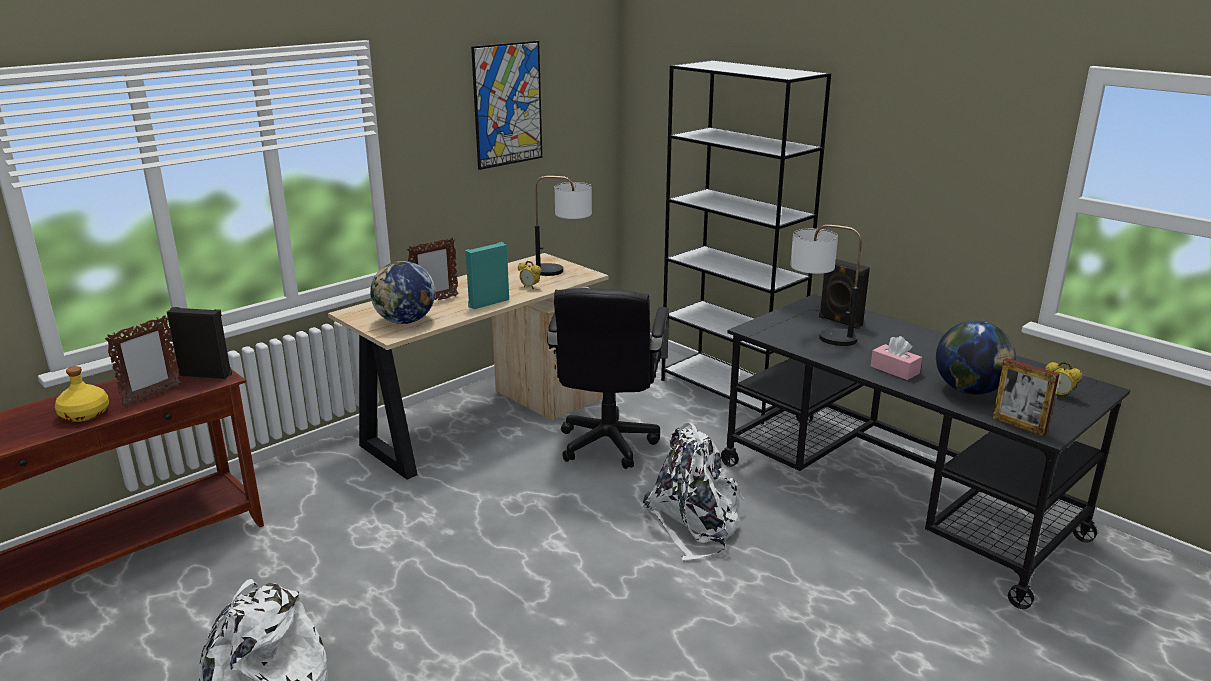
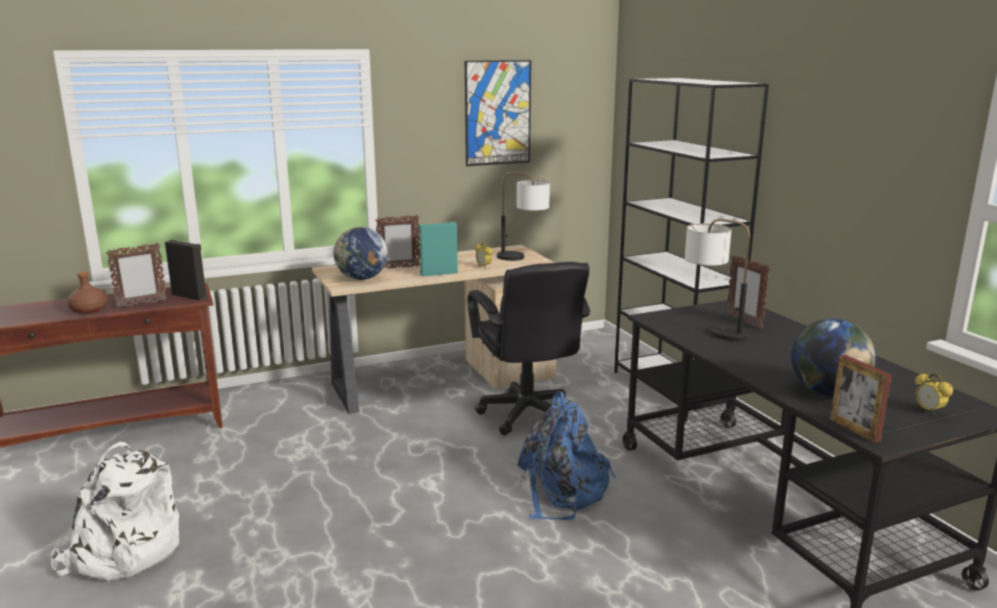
camera: 20 degrees right, 5 degrees down
yellow bottle [55,366,109,422] -> brown bottle [67,271,108,314]
black office chair [547,288,669,469] -> black office chair turned 45 degrees counterclockwise [468,262,590,435]
white backpack [642,423,744,561] -> blue backpack [518,391,616,520]
black speaker [819,259,870,329] -> picture frame [727,255,770,329]
pink tissue box [871,336,922,380] -> none

